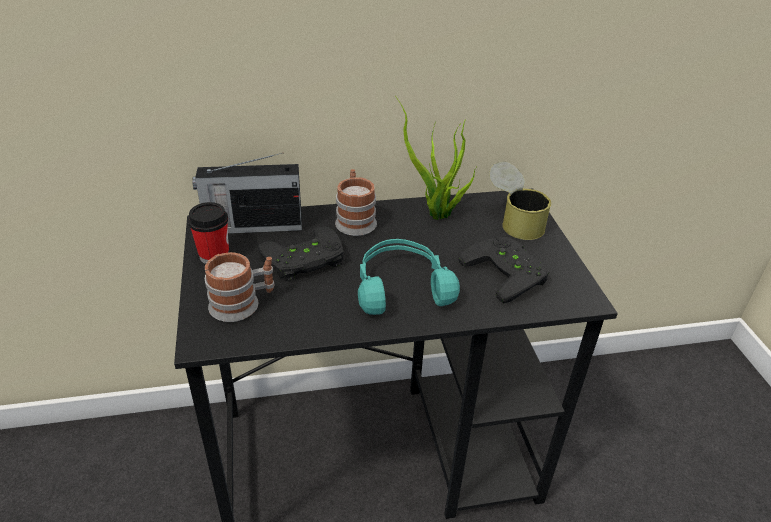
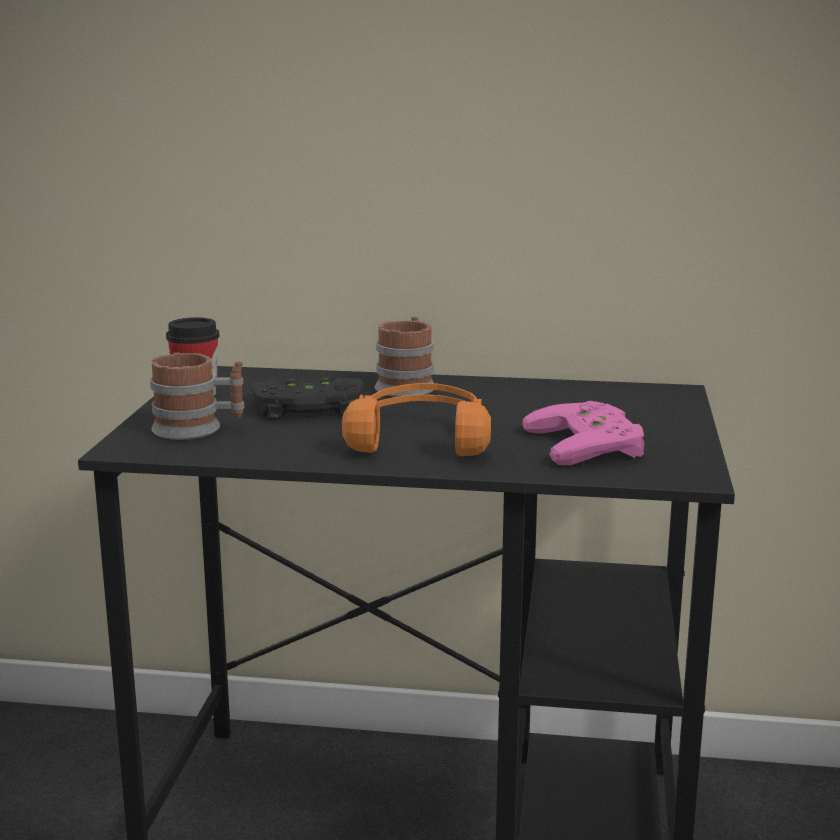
camera: 20 degrees right, 20 degrees down
radio [192,153,302,234] -> none
turquoise headphones [358,239,460,315] -> orange headphones [342,383,491,456]
potted plant [395,95,477,220] -> none
black game controller [459,237,550,303] -> pink game controller [522,401,645,465]
can [489,161,551,240] -> none

